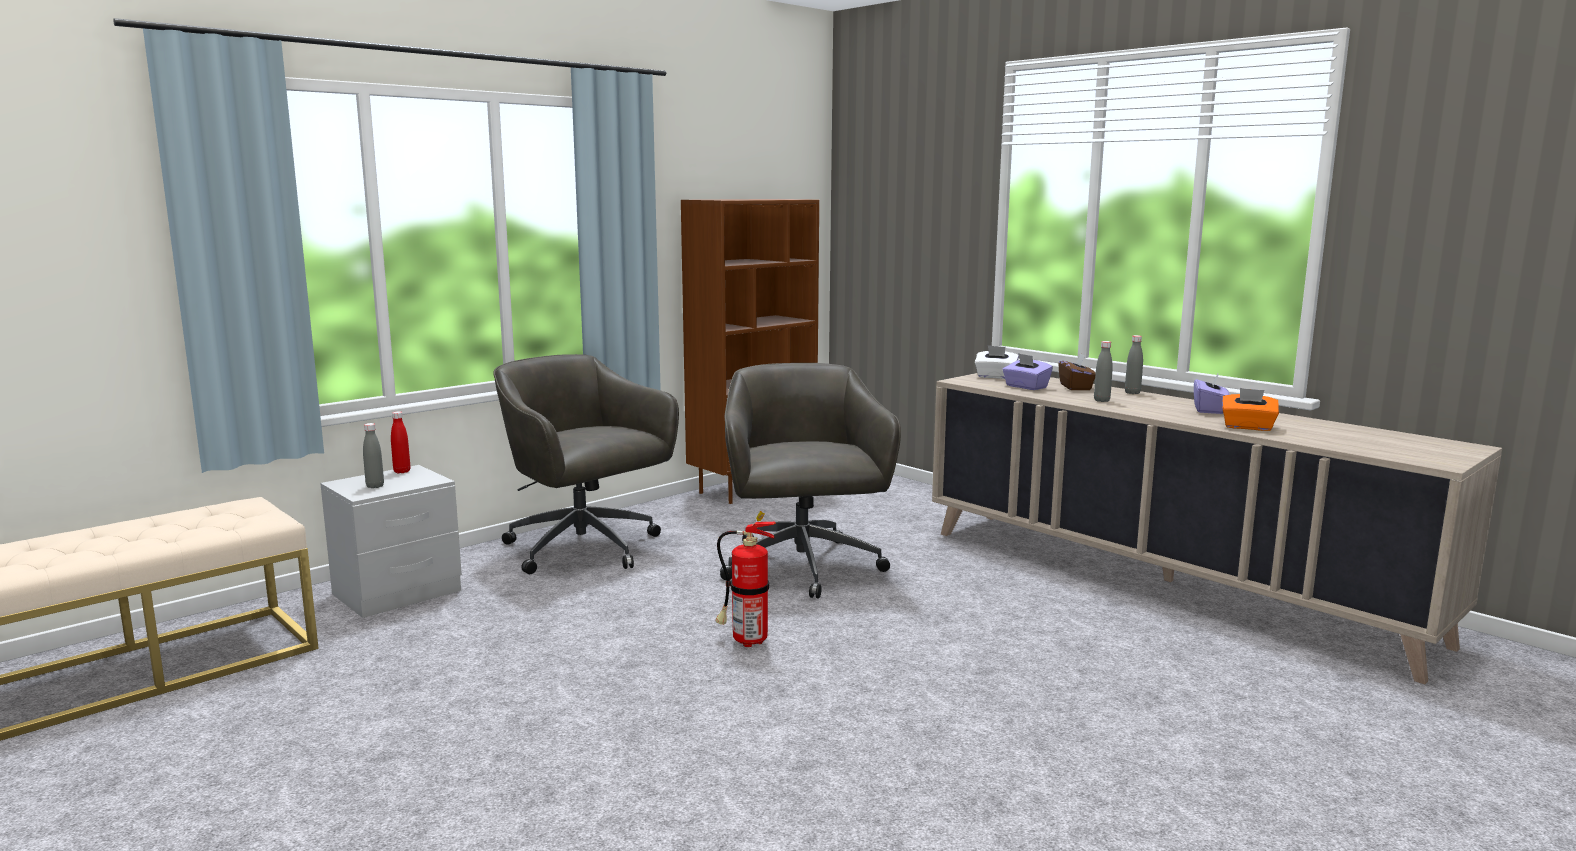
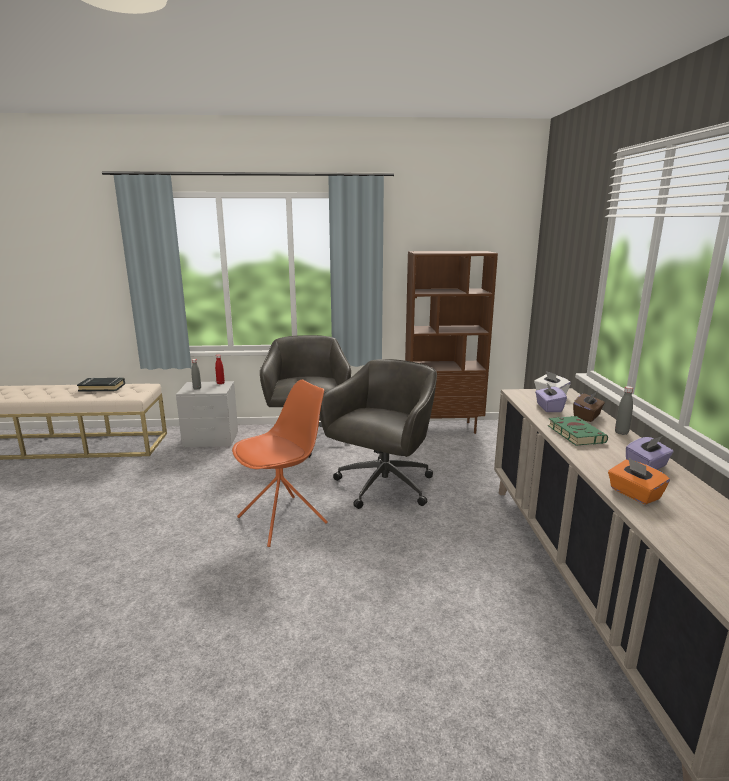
camera: 40 degrees right, 5 degrees up
fire extinguisher [716,511,776,647] -> orange chair [232,380,328,547]
grey bottle [1094,341,1113,402] -> green book [548,416,608,446]
none -> black book [77,377,125,392]

